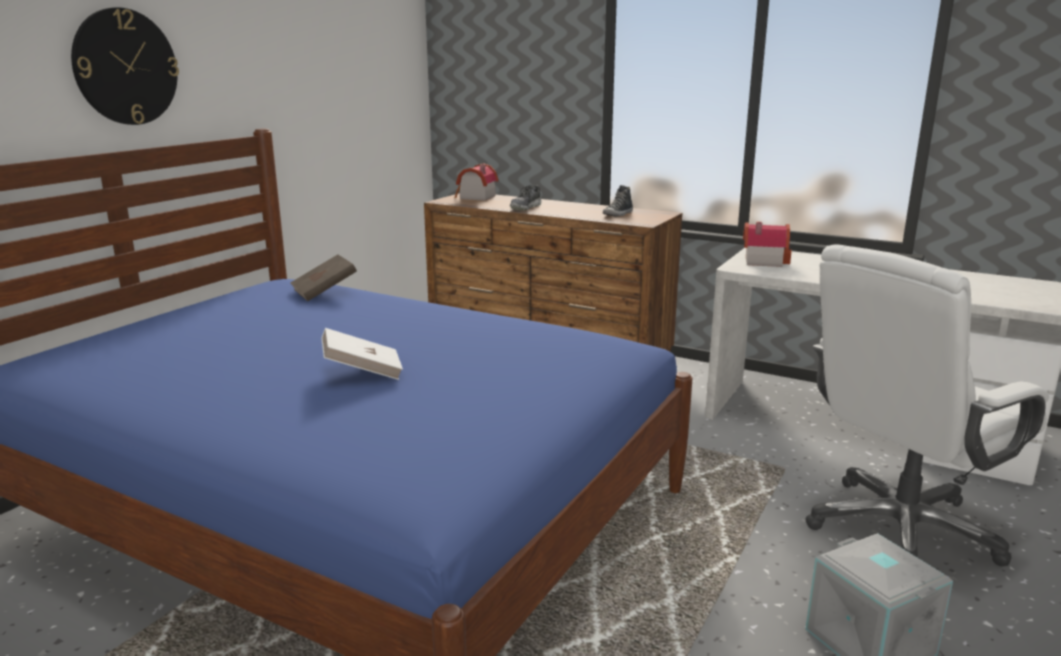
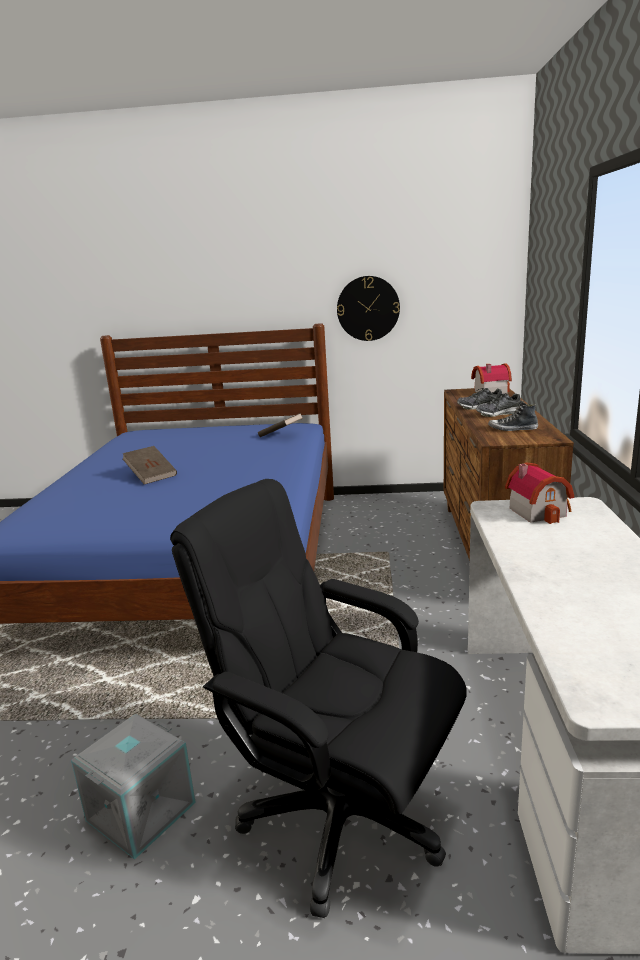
camera: 65 degrees right, 0 degrees up
wall clock [71,7,179,125] -> wall clock moved to [337,276,400,341]
white book [321,328,403,380] -> brown book [123,446,177,484]
white office chair [806,244,1049,566] -> black office chair [170,479,467,918]
none -> shoe [476,393,521,417]

